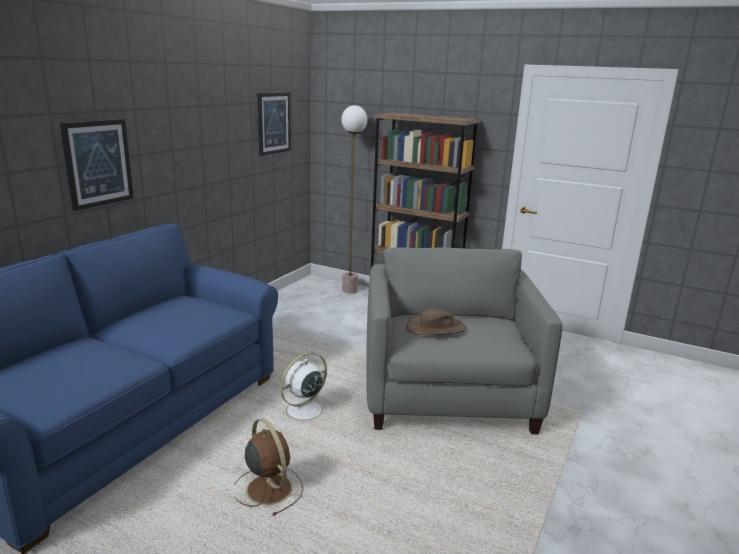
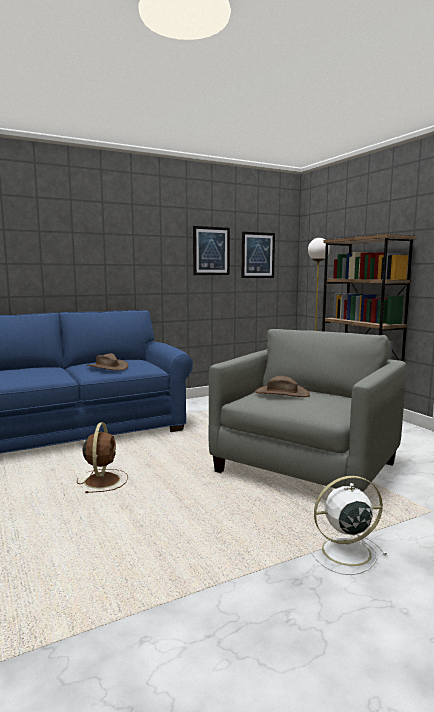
camera: 35 degrees right, 10 degrees down
picture [60,119,134,211] -> picture moved to [193,226,230,275]
white fan [276,352,333,427] -> white fan moved to [310,476,387,575]
none -> brown hat [86,353,129,371]

